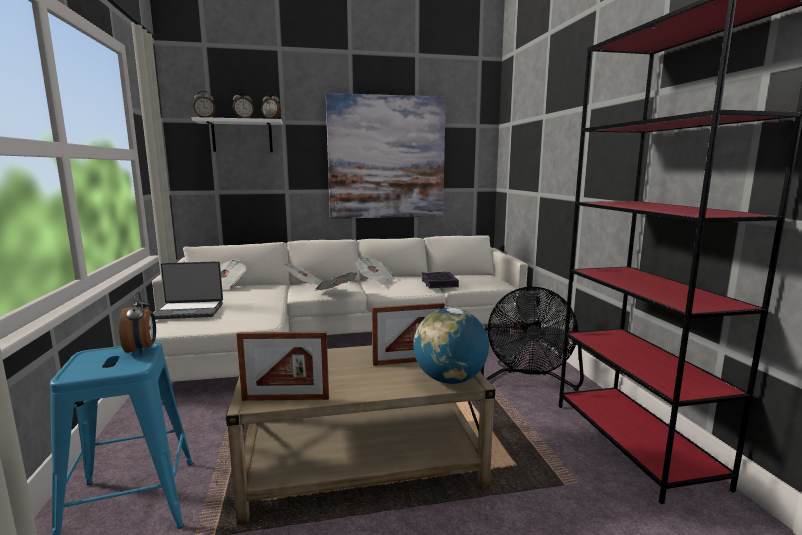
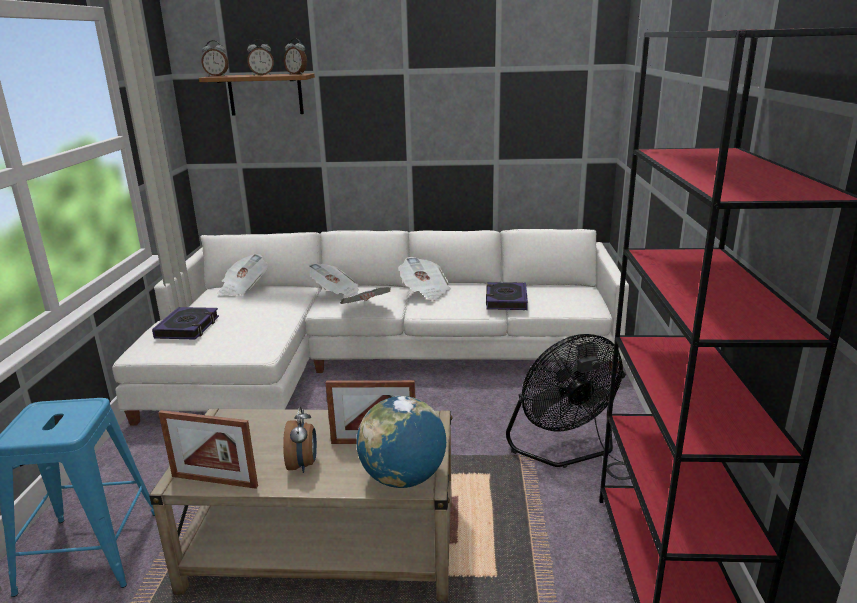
camera: 15 degrees right, 10 degrees up
alarm clock [119,292,156,354] -> alarm clock moved to [283,406,317,473]
laptop [153,261,223,319] -> book [152,307,219,340]
white shelf [192,117,283,152] -> brown shelf [199,73,315,115]
picture [326,93,446,219] -> none
black fan [480,287,584,391] -> black fan turned 135 degrees clockwise [506,334,630,480]

